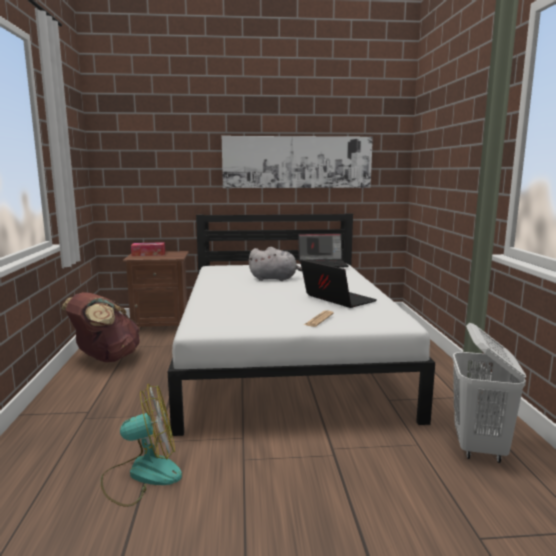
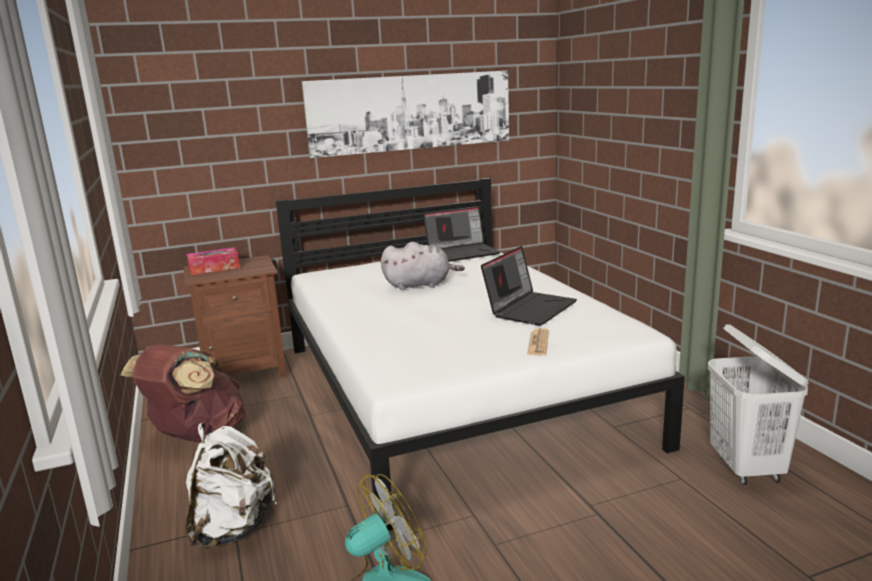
camera: 15 degrees left, 5 degrees up
laptop [300,260,377,308] -> laptop turned 90 degrees clockwise [481,246,577,326]
none -> white backpack [185,423,277,549]

